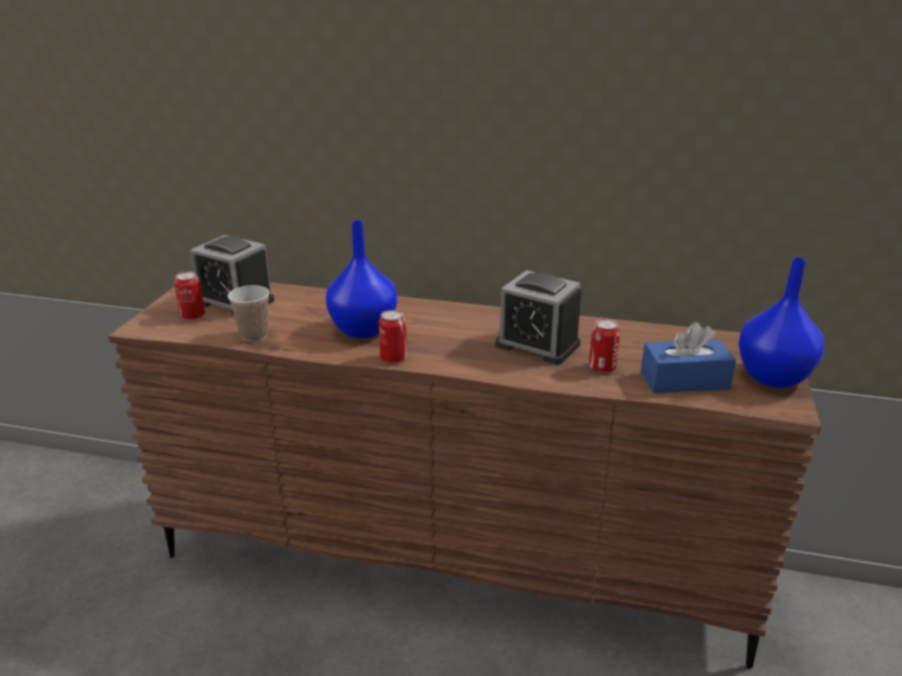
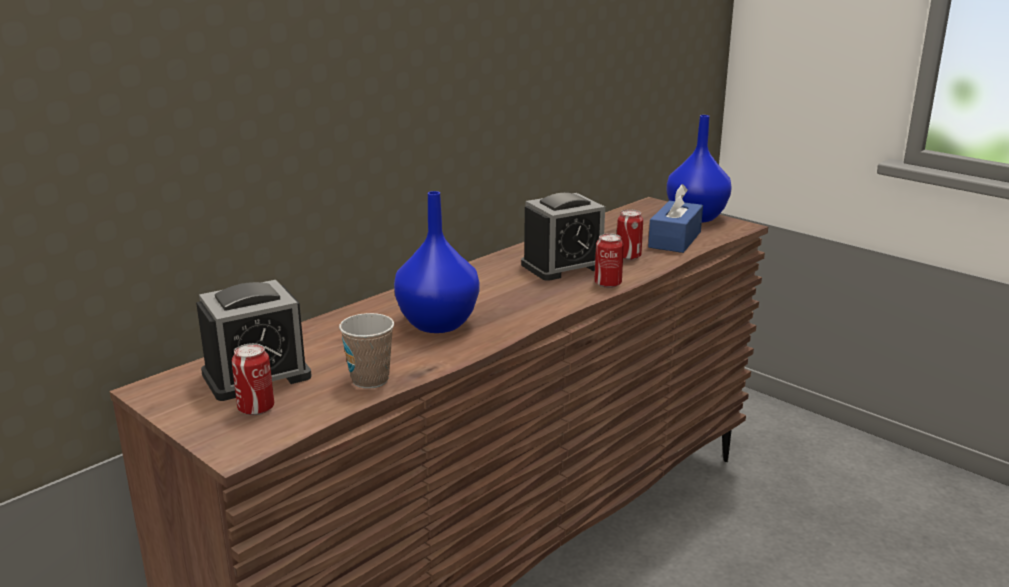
camera: 60 degrees left, 5 degrees down
can [379,310,407,363] -> can moved to [594,233,624,288]

